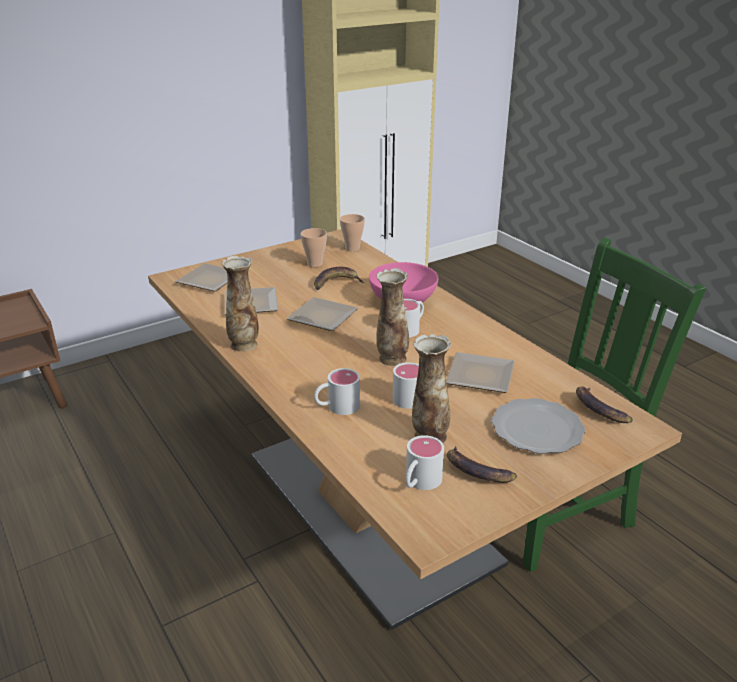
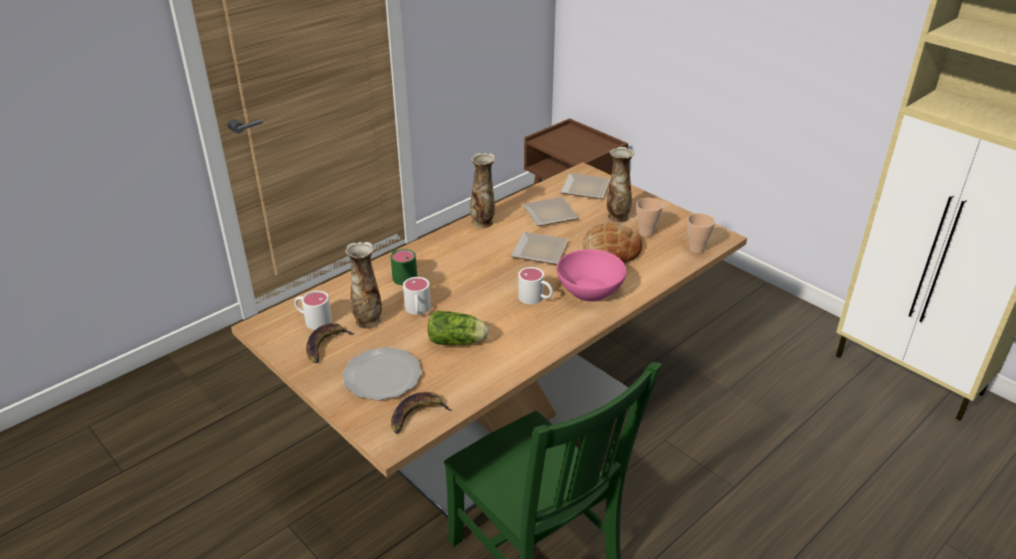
camera: 80 degrees right, 5 degrees up
banana [314,267,365,290] -> bread [582,223,642,263]
white mug [314,368,360,415] -> green mug [391,249,417,285]
vase [376,268,409,366] -> vase moved to [607,147,635,222]
plate [446,352,515,393] -> lettuce [428,311,489,345]

